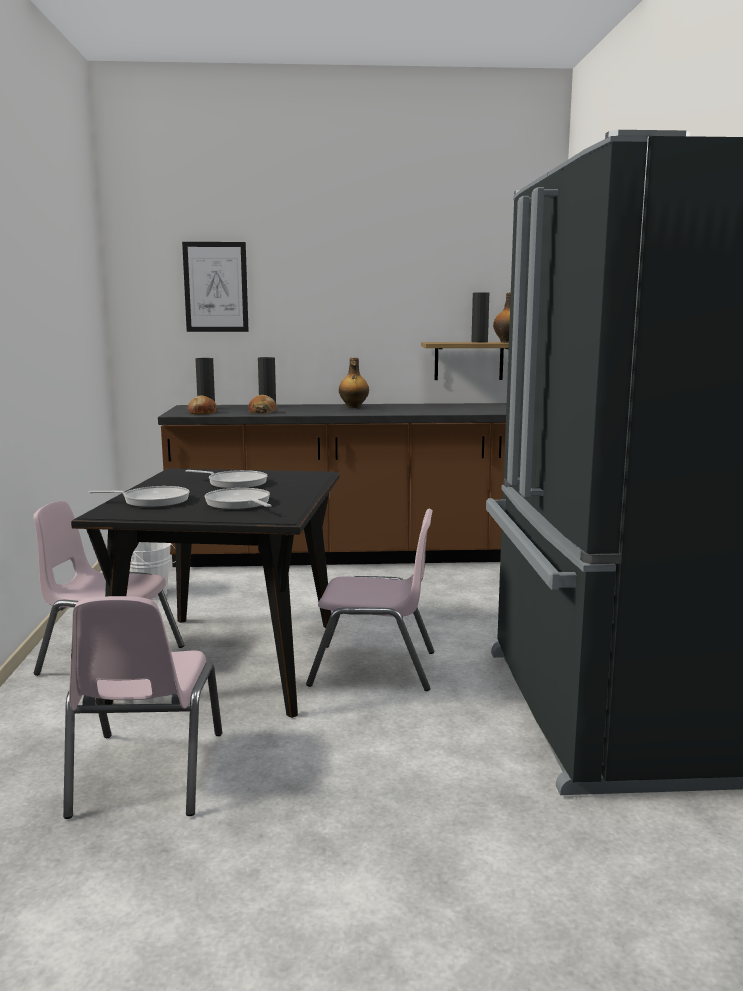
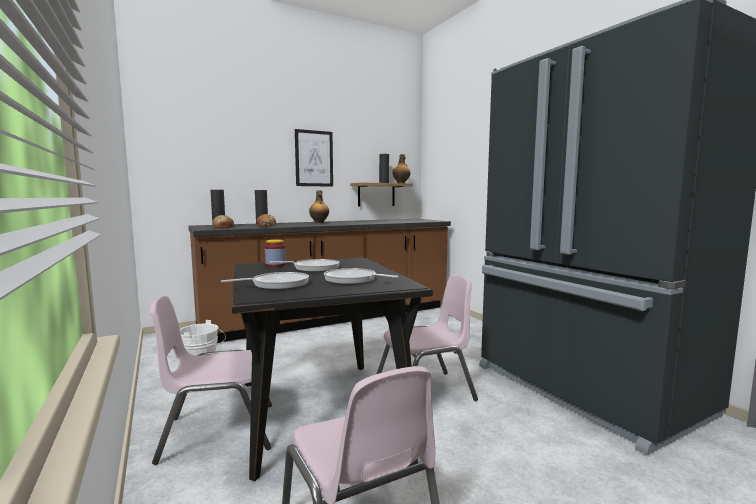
camera: 25 degrees left, 5 degrees down
picture [182,242,249,332] -> picture moved to [295,129,333,187]
none -> jar [265,239,286,267]

